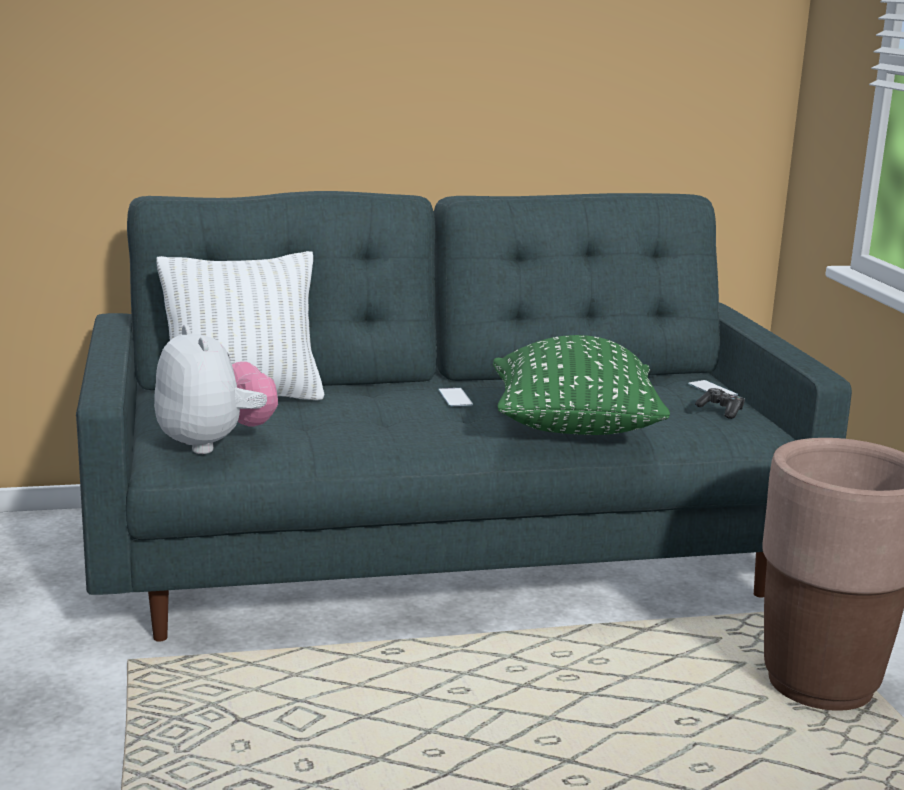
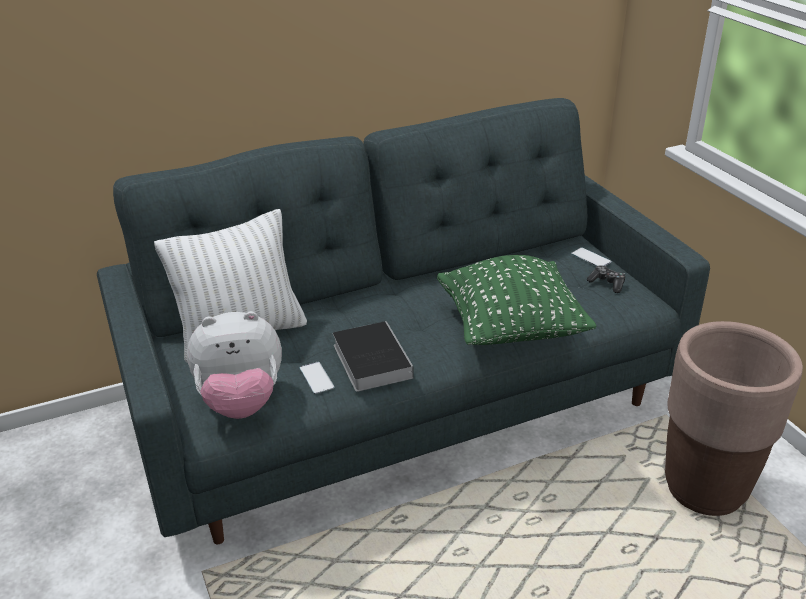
camera: 10 degrees left, 15 degrees up
plush toy [154,324,278,454] -> plush toy turned 120 degrees clockwise [187,311,282,419]
phone [438,388,473,406] -> phone moved to [299,362,335,394]
none -> book [333,321,414,392]

